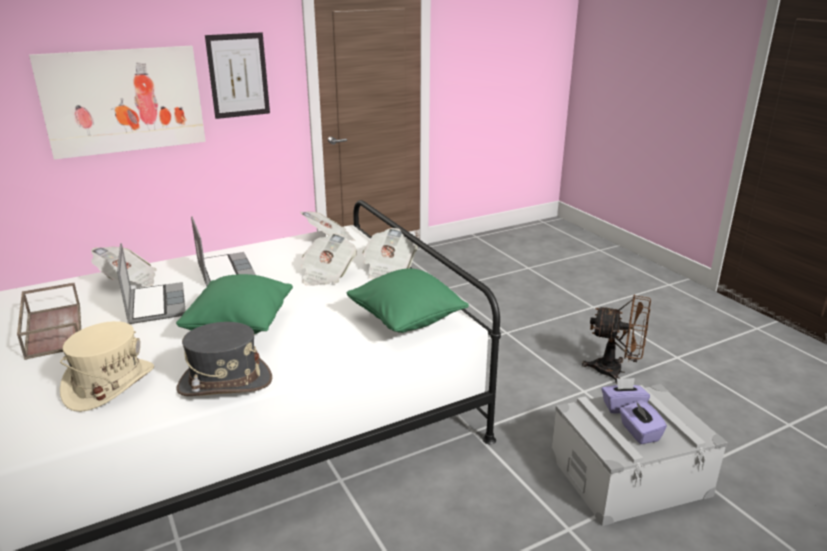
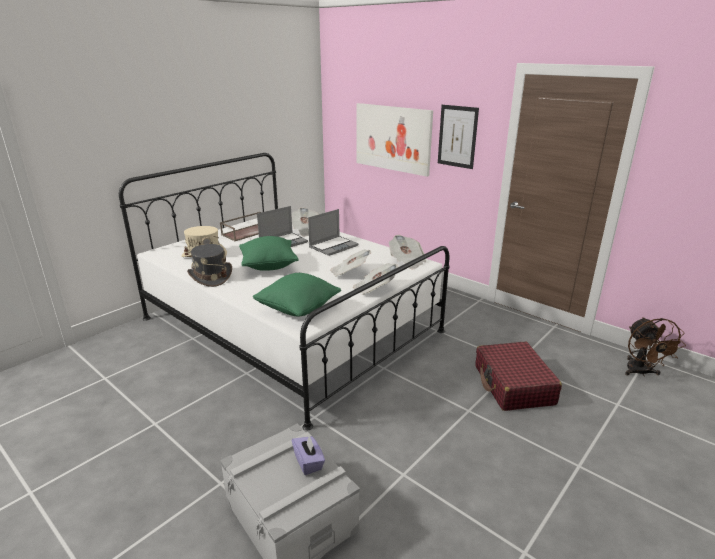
camera: 70 degrees right, 0 degrees up
brown fan [582,295,651,384] -> brown fan moved to [625,317,686,377]
purple tissue box [620,400,667,444] -> none
none -> red suitcase [476,342,562,411]

